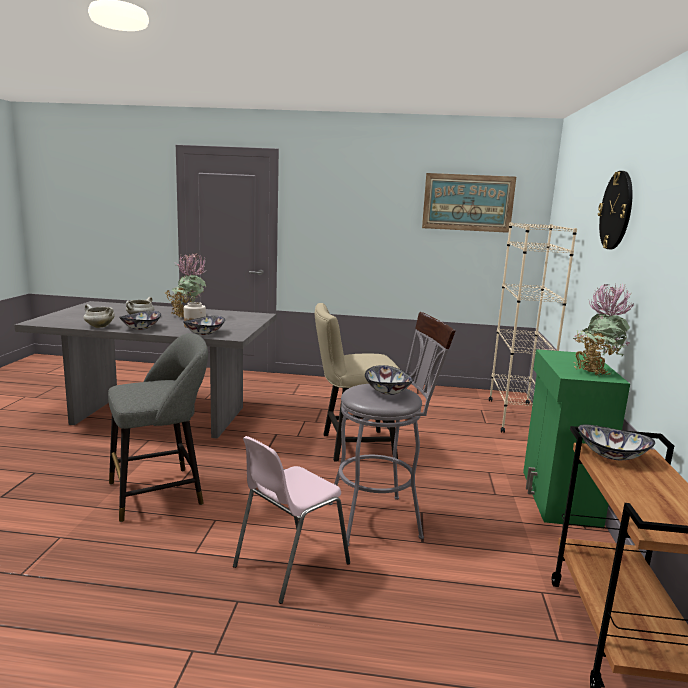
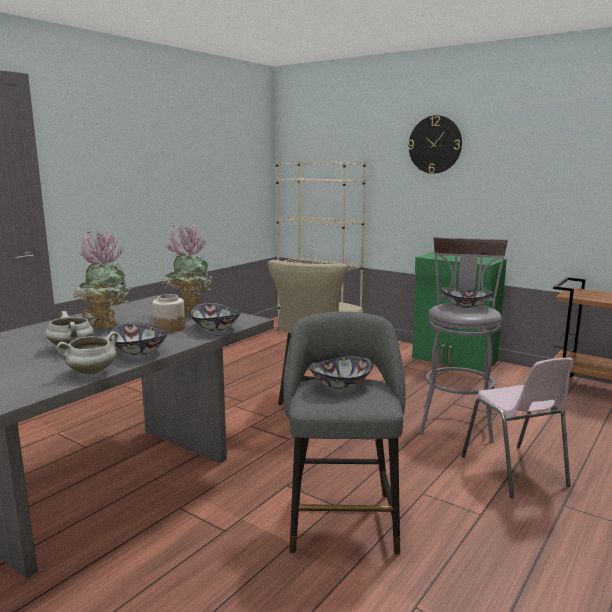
camera: 60 degrees left, 0 degrees up
picture [422,173,516,233] -> none
potted plant [573,284,634,376] -> potted plant moved to [161,223,213,314]
bowl [578,424,655,460] -> bowl moved to [309,355,374,389]

